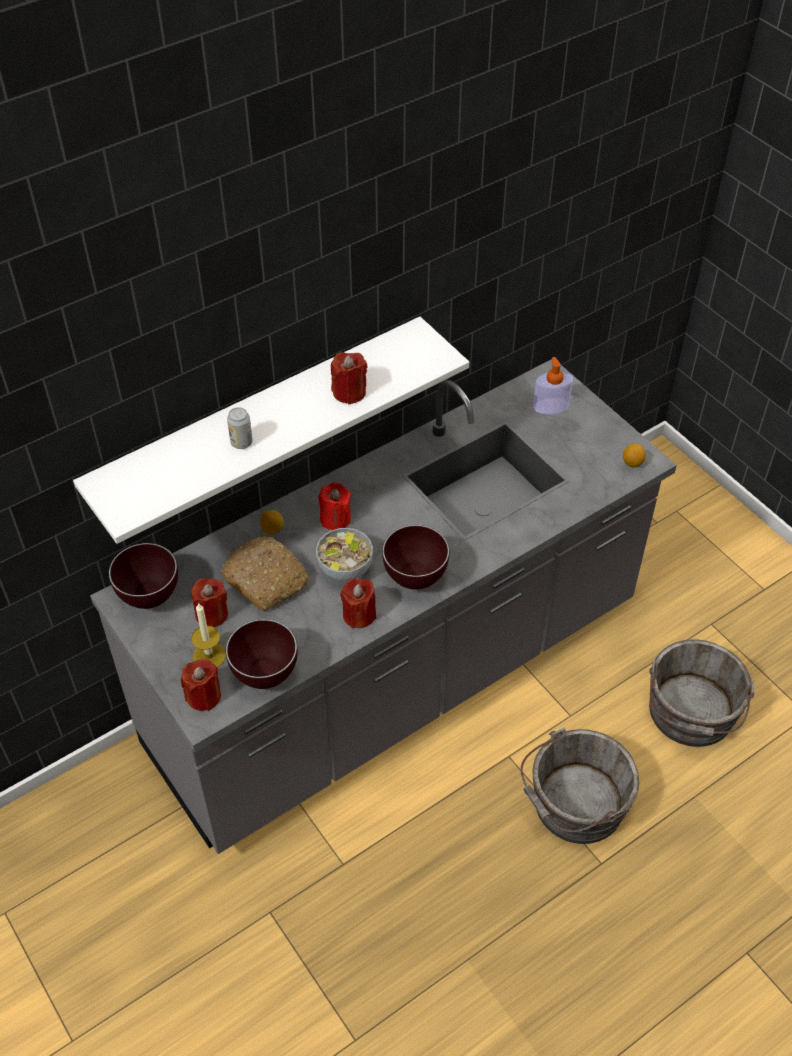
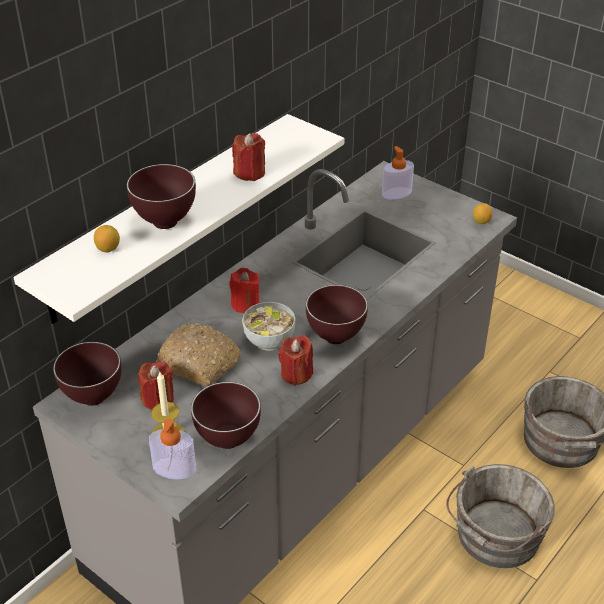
camera: 15 degrees left, 10 degrees down
red candle [181,659,221,711] -> soap dispenser [149,419,196,480]
can [227,407,253,449] -> brown bowl [127,164,196,229]
lemon [260,510,284,535] -> lemon moved to [94,225,120,252]

